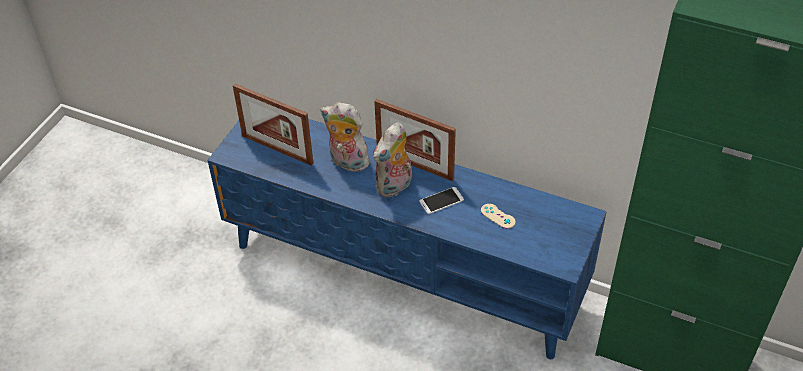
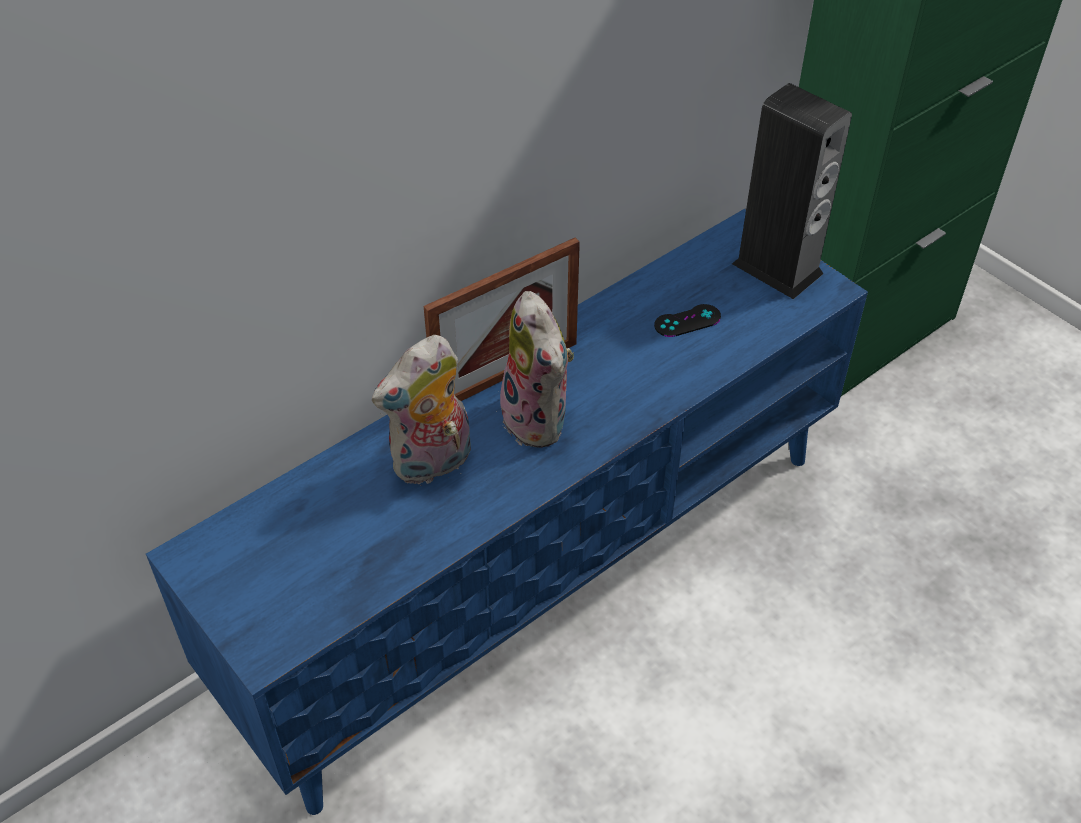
camera: 65 degrees left, 0 degrees up
picture frame [233,84,314,166] -> none
phone [419,187,464,214] -> none
beige game controller [481,204,515,229] -> black game controller [654,304,721,337]
none -> speaker [732,83,852,299]

